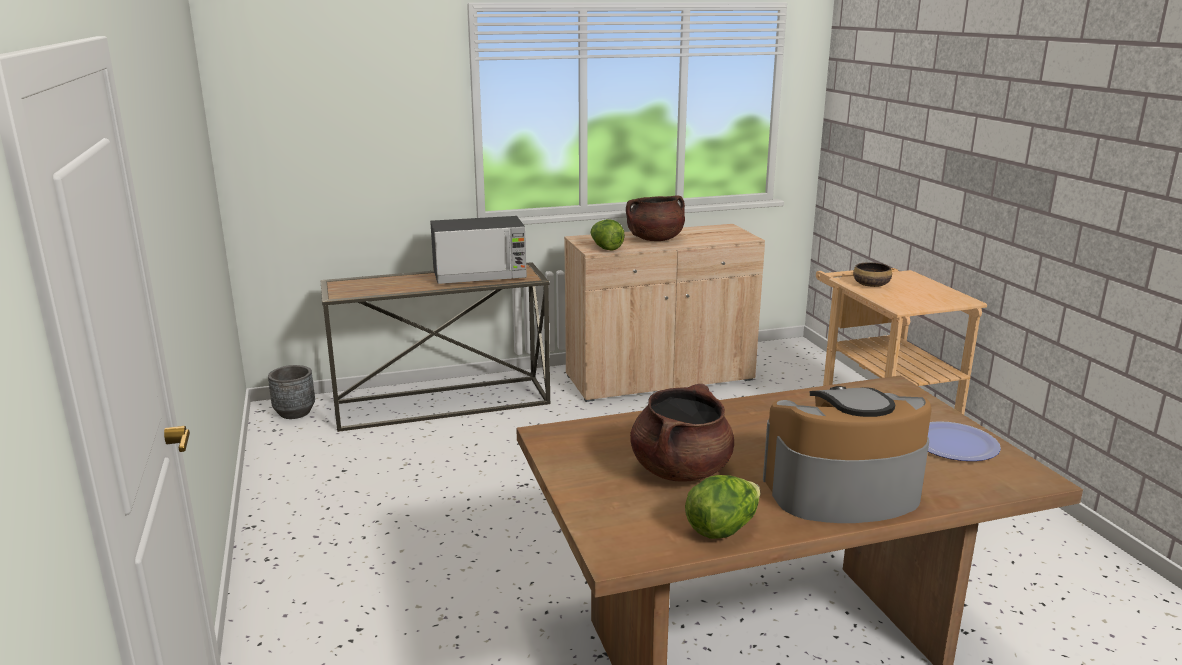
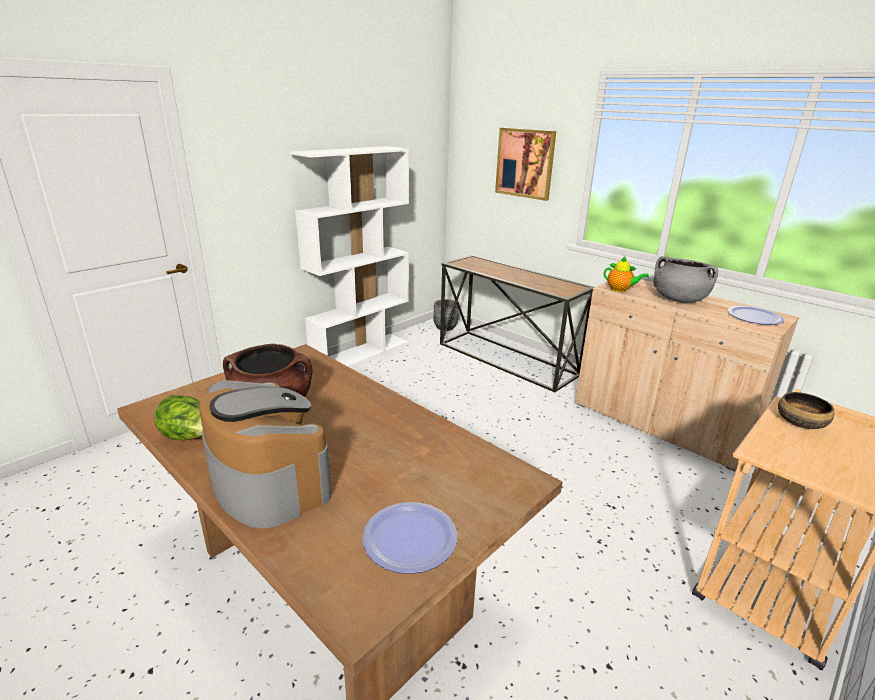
camera: 60 degrees right, 5 degrees up
microwave [430,216,527,284] -> none
lettuce [591,219,625,251] -> teapot [604,256,649,292]
brown cooking pot [626,196,685,241] -> grey cooking pot [653,256,718,303]
none -> white bookcase [290,146,409,367]
none -> picture [495,128,556,201]
none -> plate [728,306,784,325]

